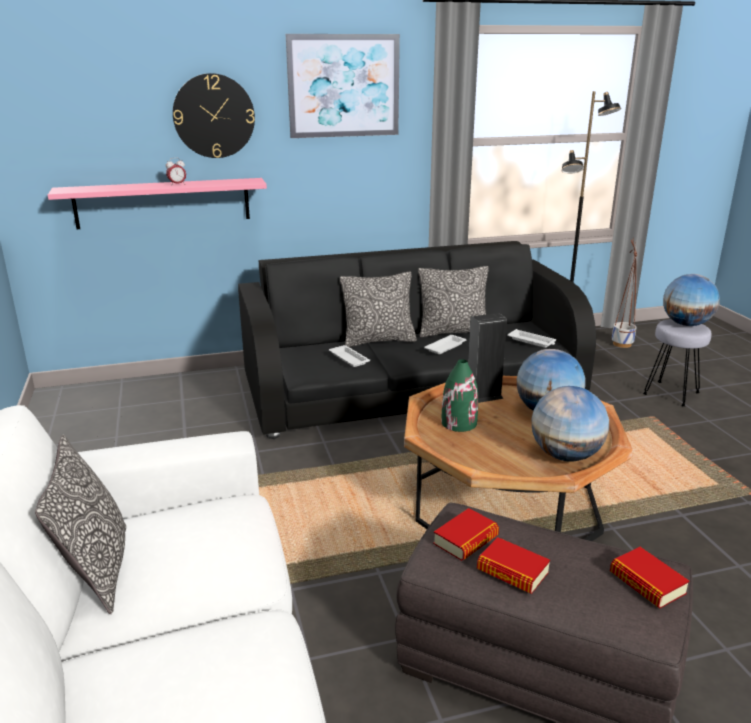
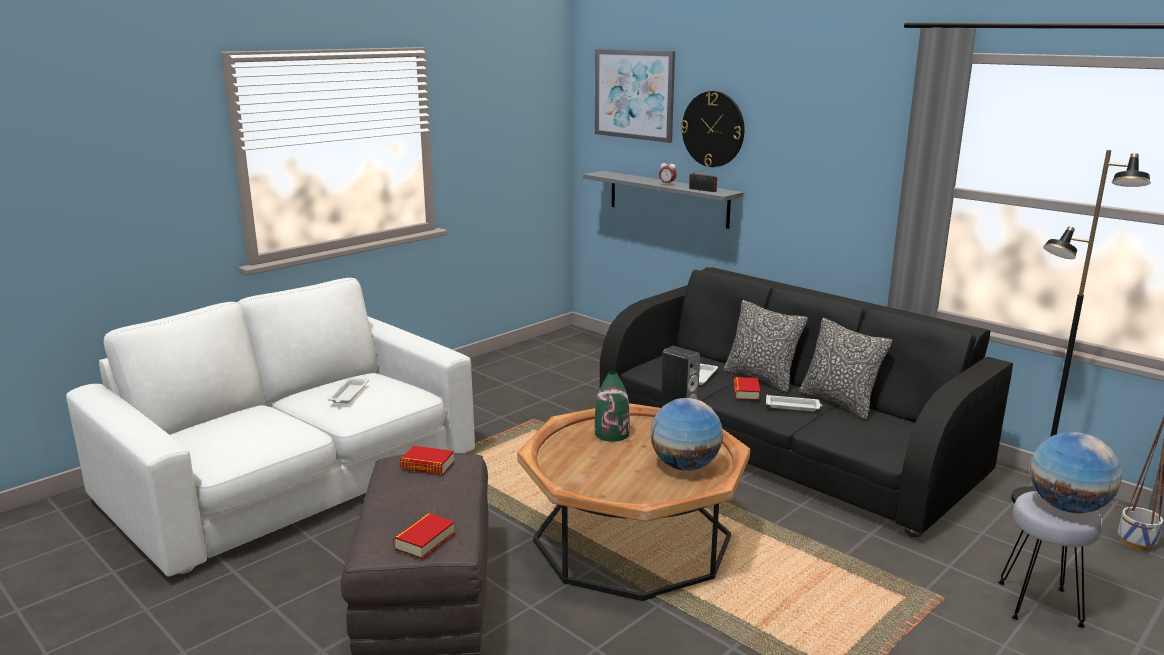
camera: 60 degrees right, 5 degrees down
pillow [35,434,126,614] -> none
pink shelf [48,178,267,229] -> grey shelf [583,171,744,229]
picture [286,34,400,138] -> picture moved to [595,49,675,143]
book [477,537,550,594] -> book moved to [734,377,760,400]
white tray [508,329,556,348] -> white tray moved to [328,378,369,404]
globe [531,386,609,462] -> none
none -> radio [689,166,718,192]

